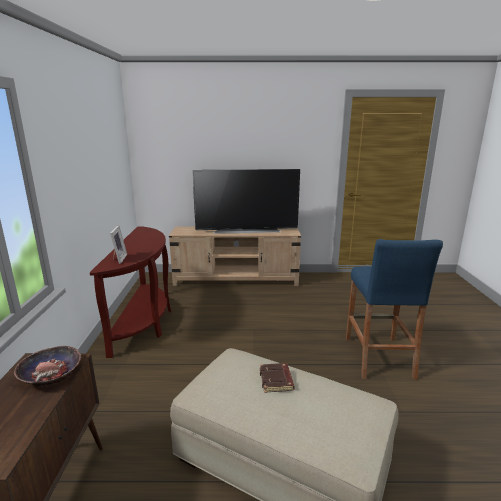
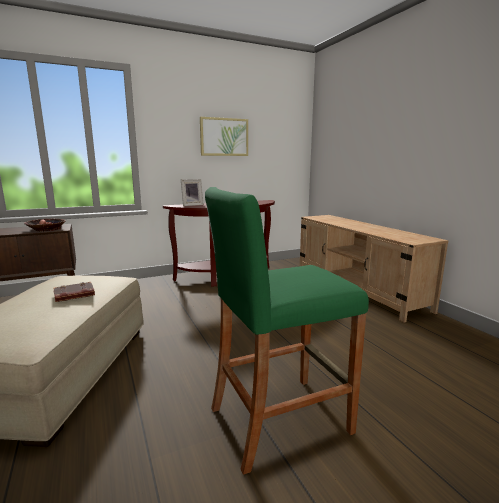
camera: 65 degrees right, 5 degrees down
television [192,169,300,234] -> none
blue stool [346,239,443,380] -> green stool [205,187,369,475]
none -> picture [200,117,248,156]

